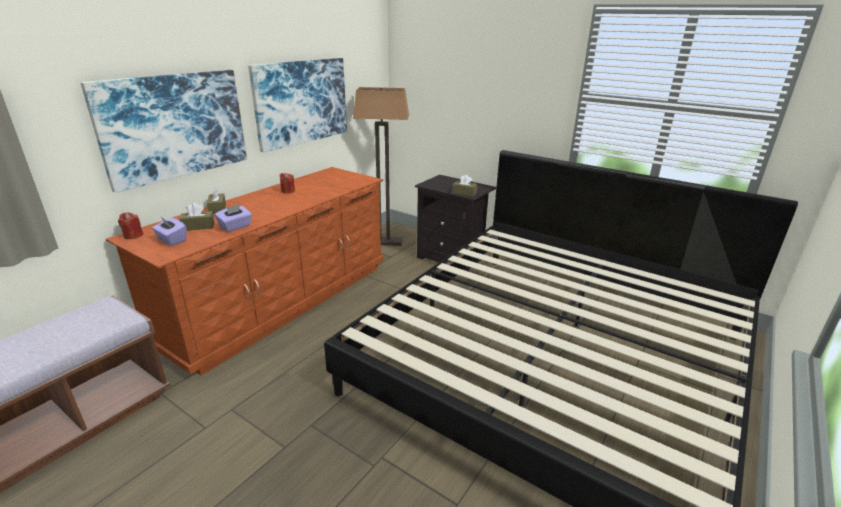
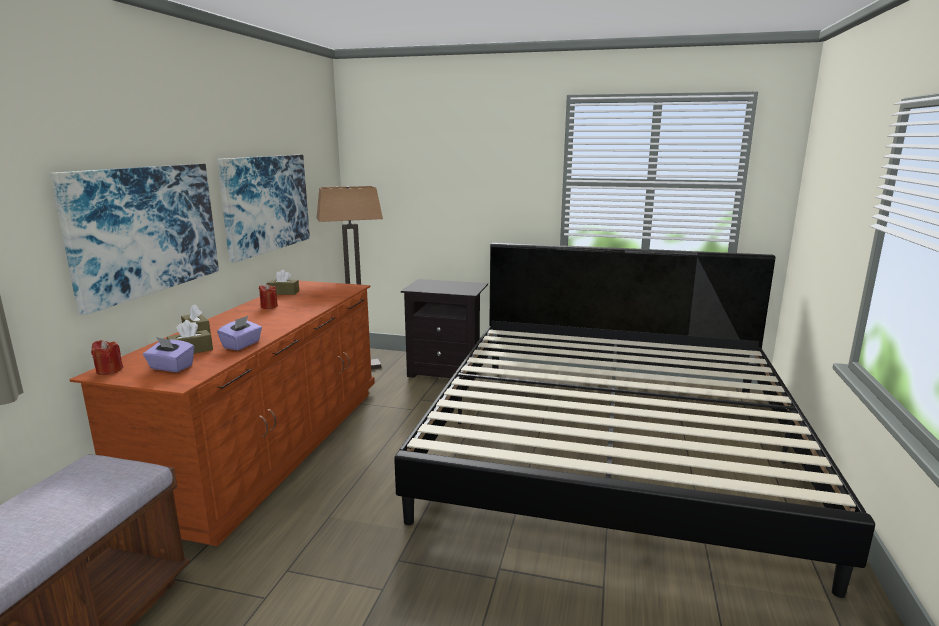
camera: 20 degrees left, 10 degrees down
brown tissue box [453,175,477,196] -> brown tissue box moved to [267,270,299,295]

